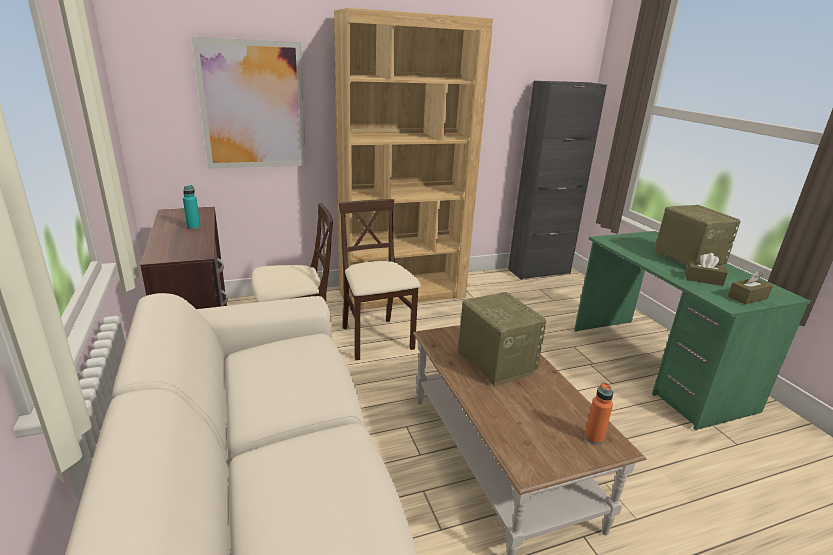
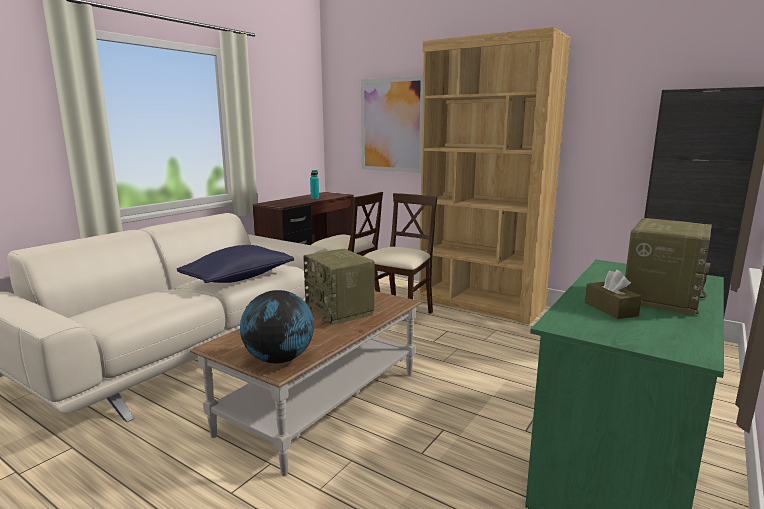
camera: 55 degrees right, 10 degrees down
radio [458,292,546,386] -> radio turned 120 degrees clockwise [303,249,375,325]
orange bottle [584,382,613,445] -> globe [240,290,314,363]
brown tissue box [728,271,773,304] -> none
none -> blue pillow [176,245,294,283]

